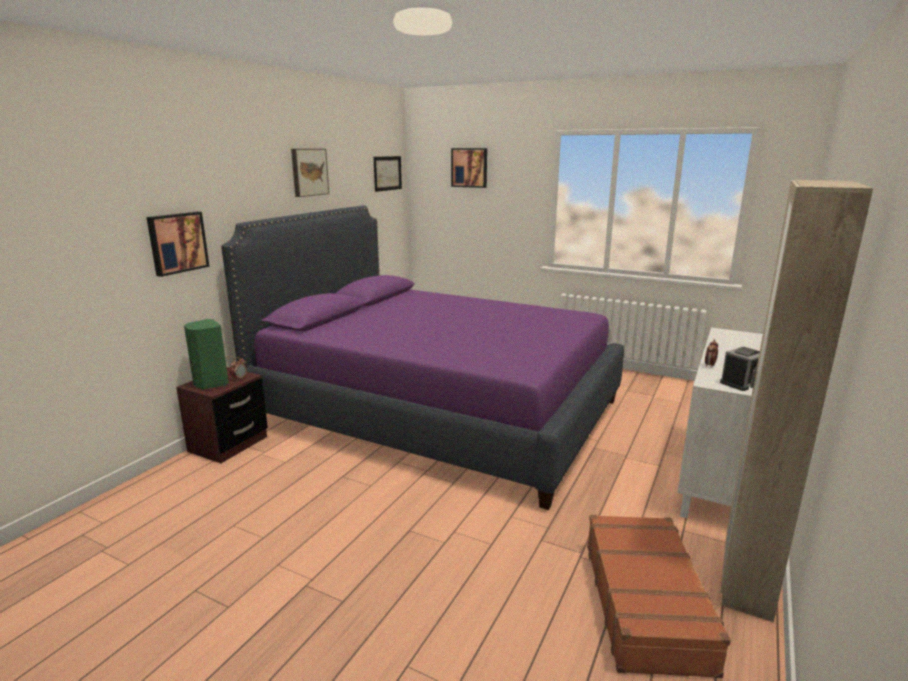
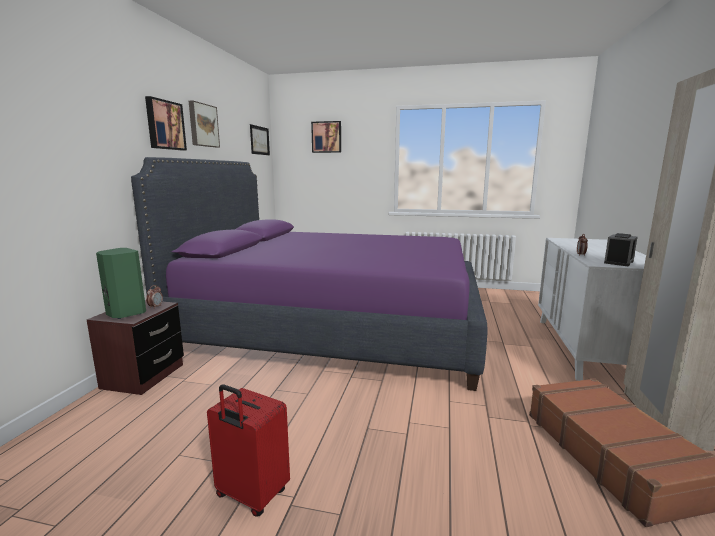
camera: 15 degrees left, 5 degrees down
picture [146,212,210,277] -> picture moved to [145,96,187,150]
none -> red suitcase [207,384,290,517]

